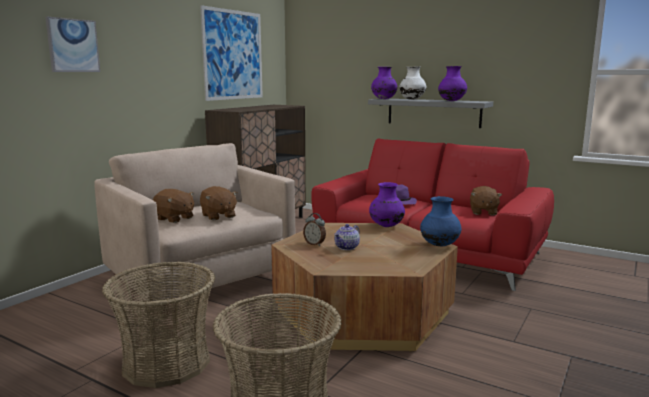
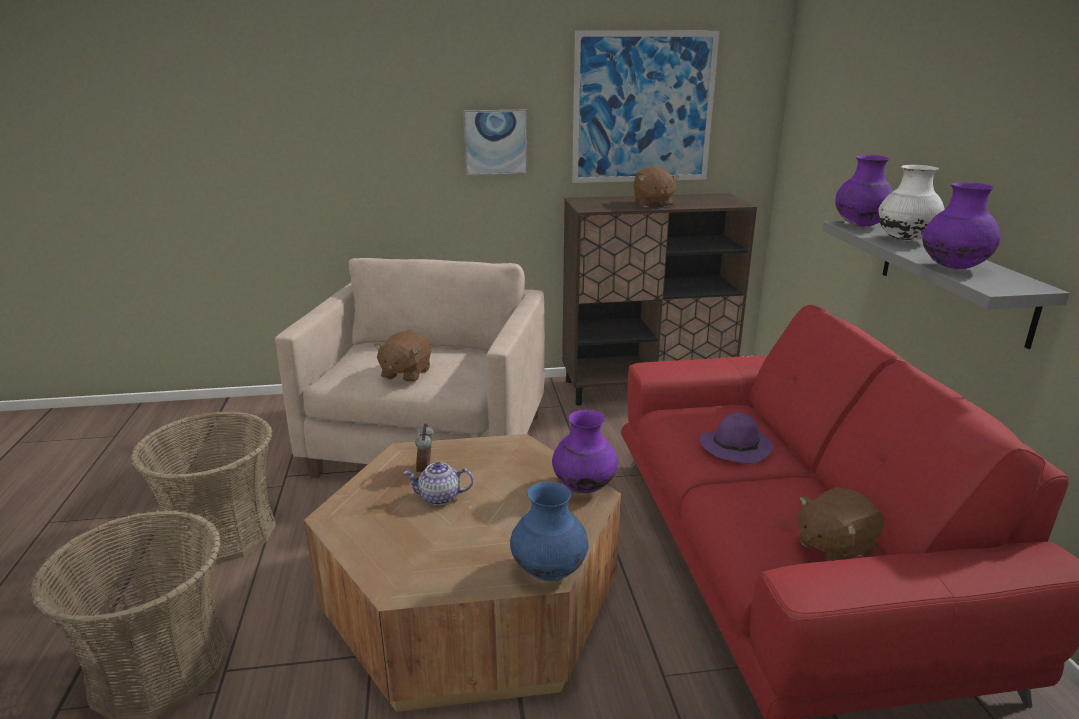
camera: 50 degrees right, 10 degrees up
picture [45,17,100,72] -> picture moved to [463,110,527,176]
brown plush toy [153,189,194,223] -> brown plush toy moved to [633,167,679,208]

